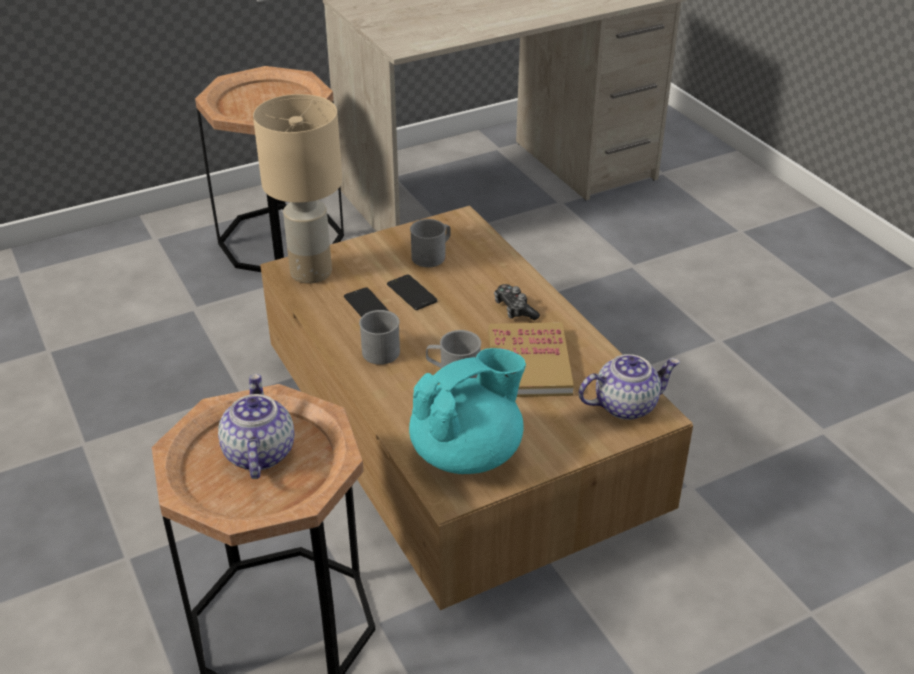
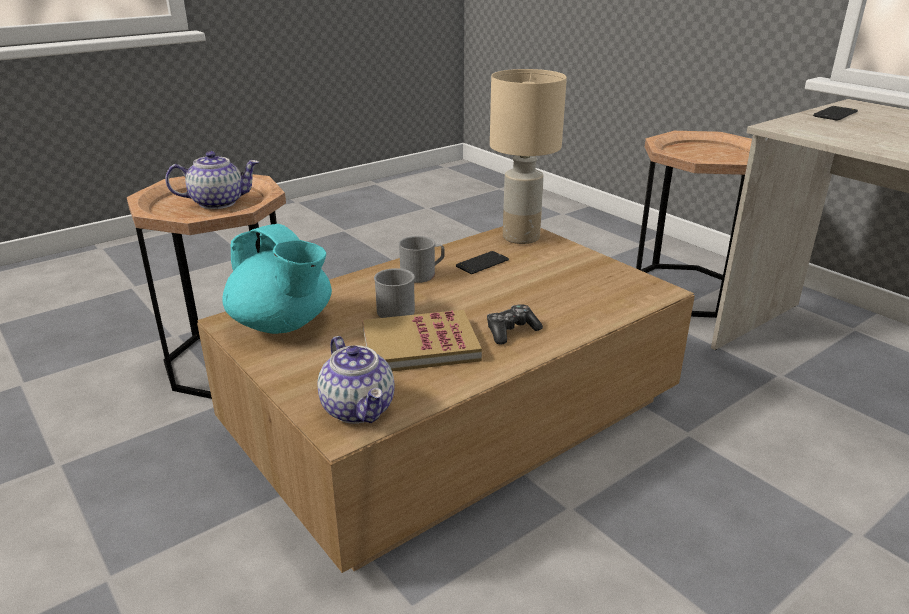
camera: 80 degrees right, 10 degrees down
phone [387,274,438,310] -> phone moved to [813,106,858,121]
grey mug [410,219,451,267] -> none

